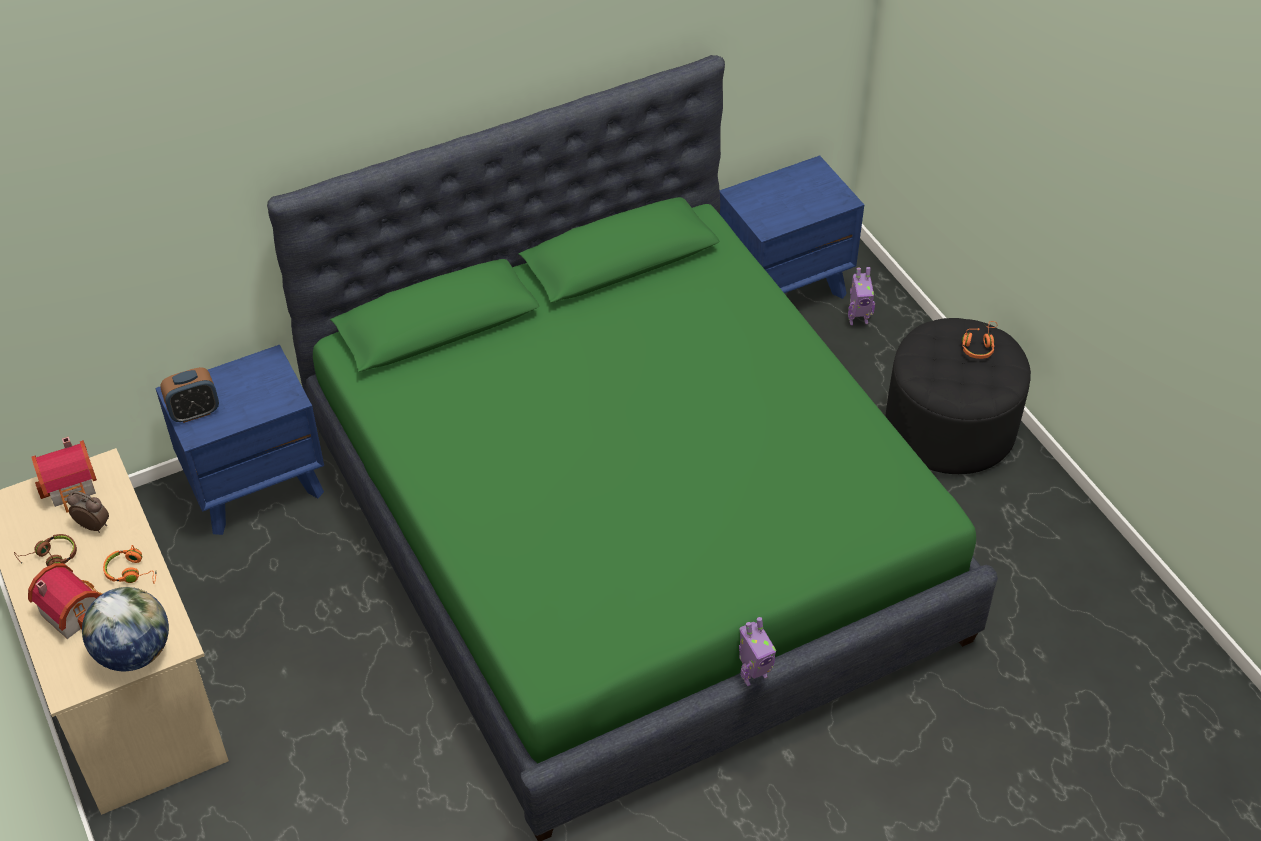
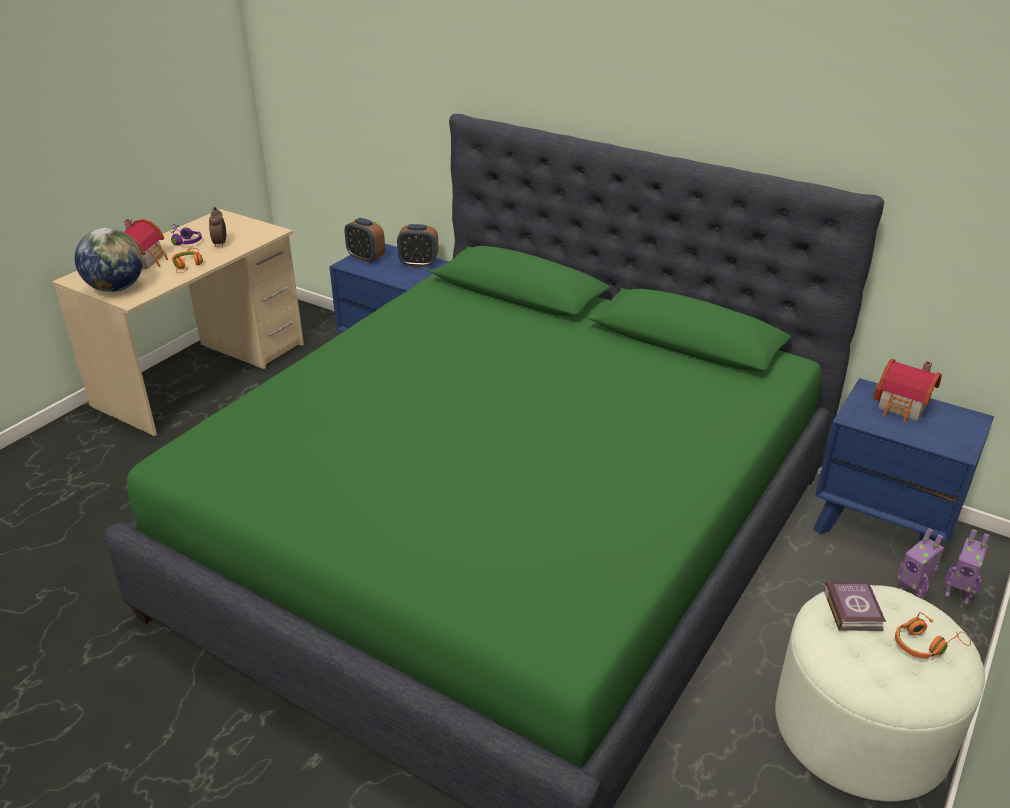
camera: 60 degrees right, 15 degrees down
brown headphones [14,534,77,567] -> purple headphones [170,224,202,246]
toy house [31,437,97,513] -> toy house moved to [873,359,942,423]
toy robot [739,617,776,686] -> toy robot moved to [945,529,990,604]
black ottoman [885,318,1031,474] -> white ottoman [775,585,985,802]
none -> alarm clock [397,224,439,267]
none -> book [824,581,886,631]

